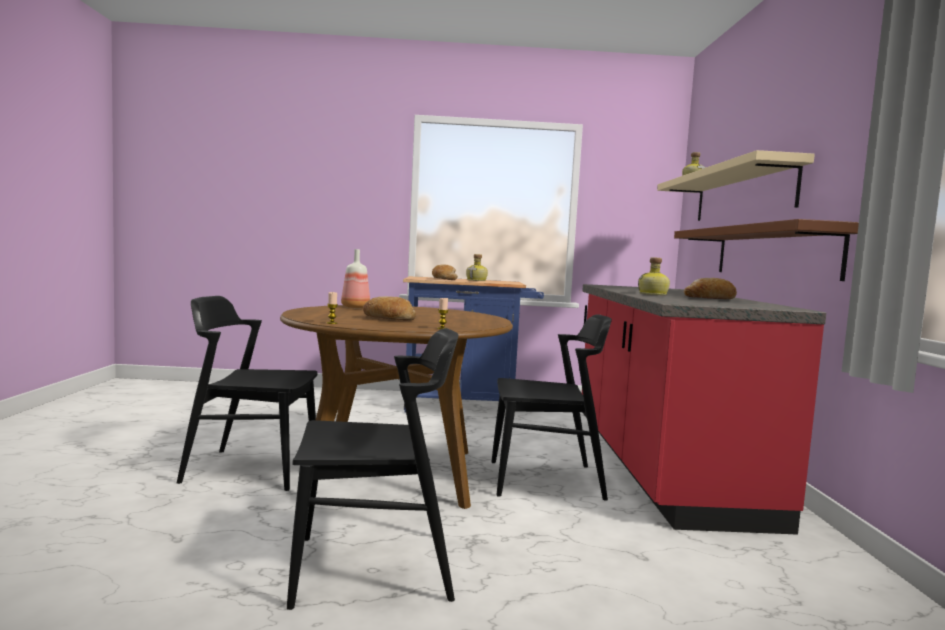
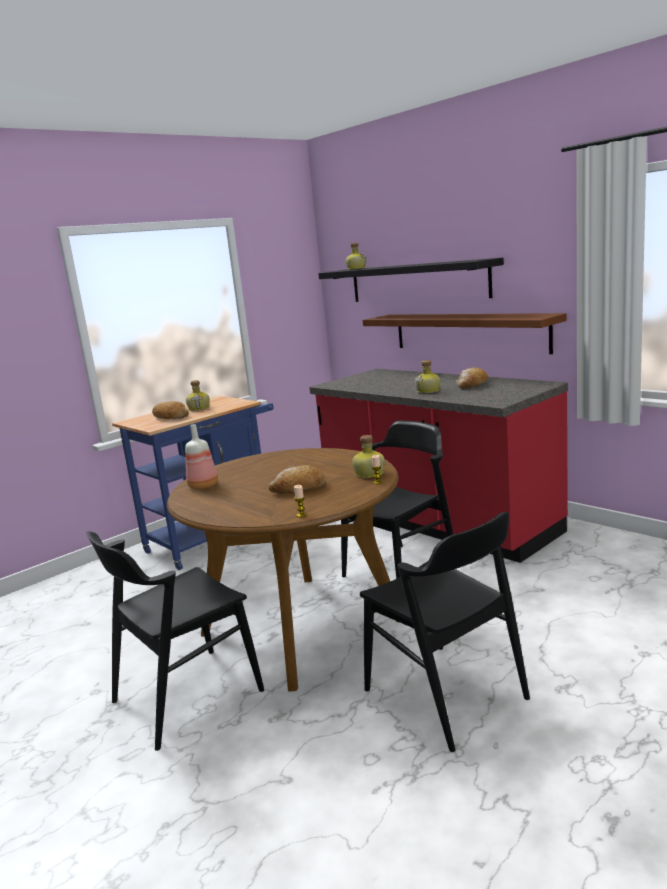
camera: 40 degrees left, 10 degrees up
black chair [287,328,459,610] -> black chair turned 105 degrees clockwise [360,512,530,752]
beige shelf [657,150,815,221] -> black shelf [318,258,504,302]
none -> bottle [352,435,385,478]

